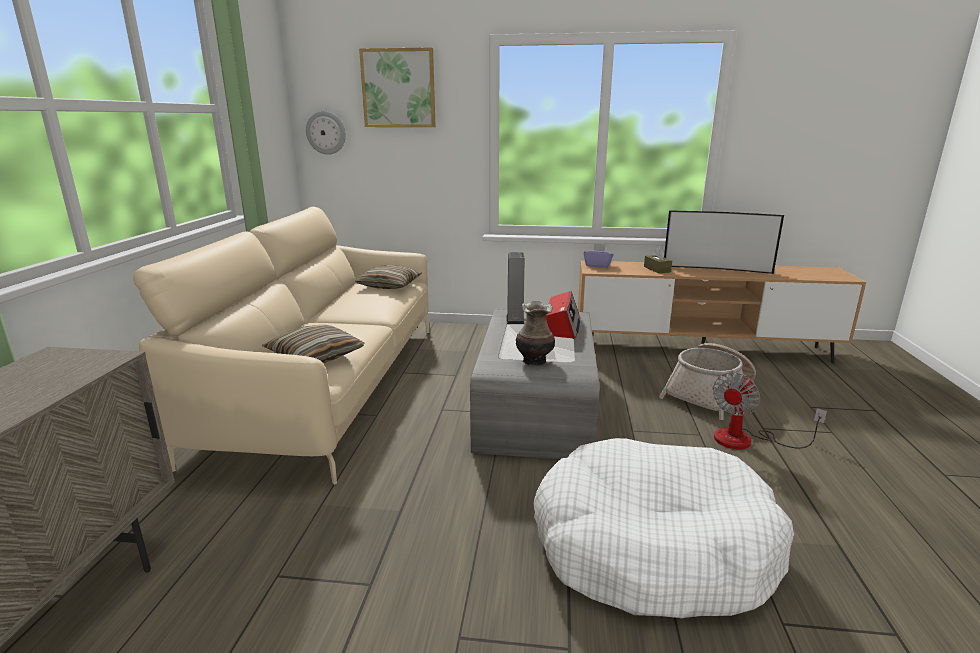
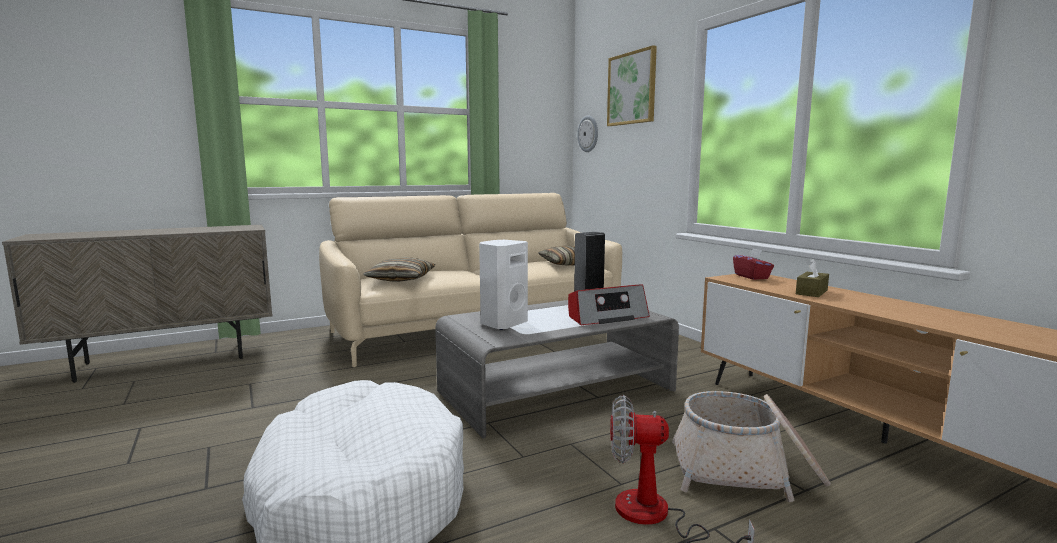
camera: 55 degrees right, 10 degrees down
vase [516,300,555,365] -> white speaker [479,240,528,330]
purple tissue box [584,243,614,268] -> red tissue box [733,248,774,280]
television [664,210,784,274] -> none

